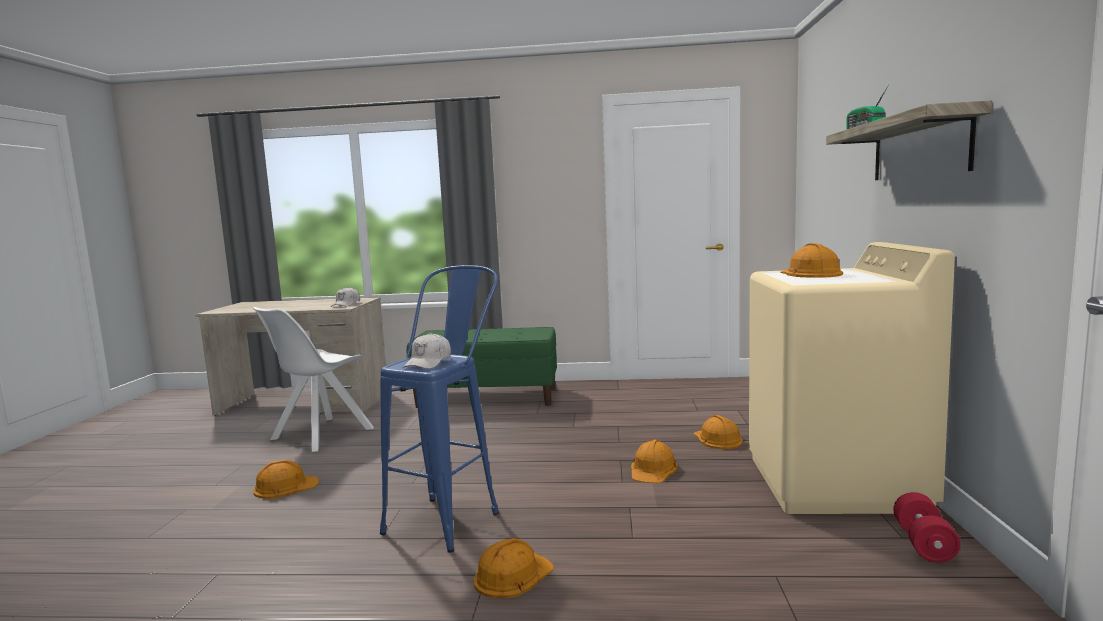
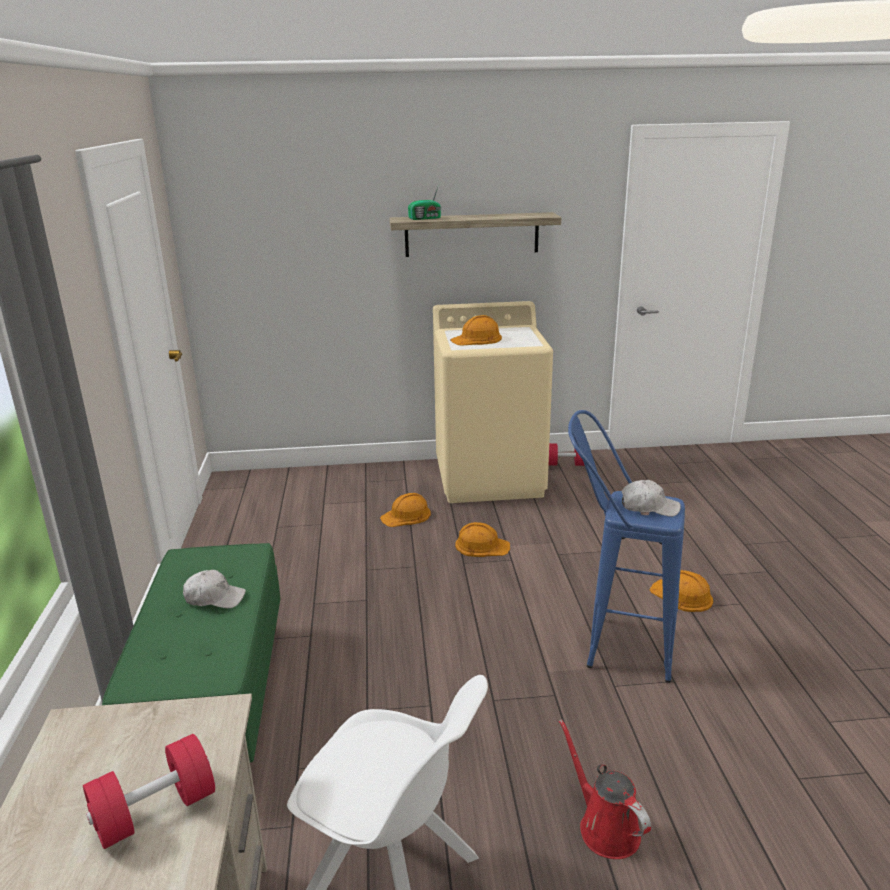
camera: 100 degrees left, 15 degrees up
orange hard hat [253,460,319,499] -> red watering can [559,719,651,859]
white cap [331,287,360,307] -> white cap moved to [183,570,246,608]
none -> red dumbbell [83,734,215,849]

